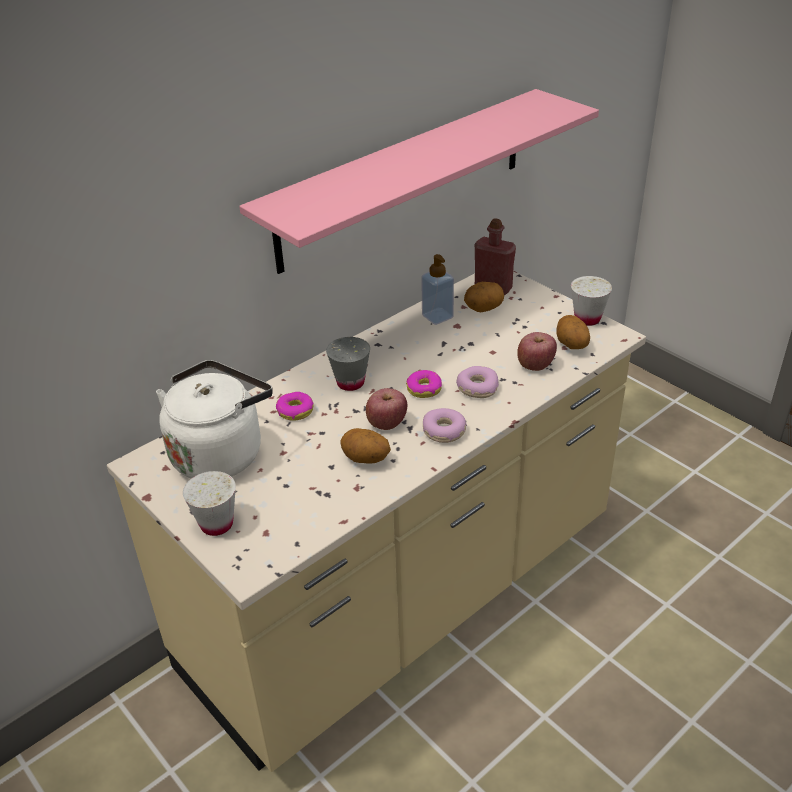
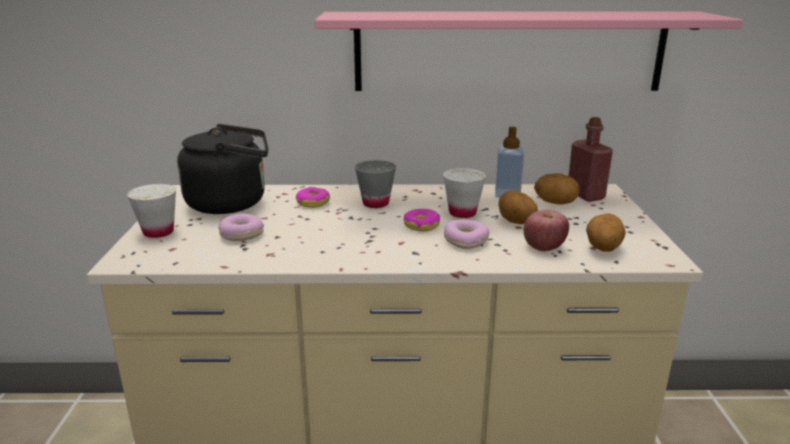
camera: 40 degrees right, 15 degrees down
white kettle [156,360,273,478] -> black kettle [177,124,268,214]
potato [340,428,391,463] -> potato moved to [499,190,538,224]
apple [366,388,407,430] -> none
donut [423,408,467,443] -> donut moved to [219,213,264,241]
white cup [571,276,612,326] -> white cup moved to [443,168,486,218]

